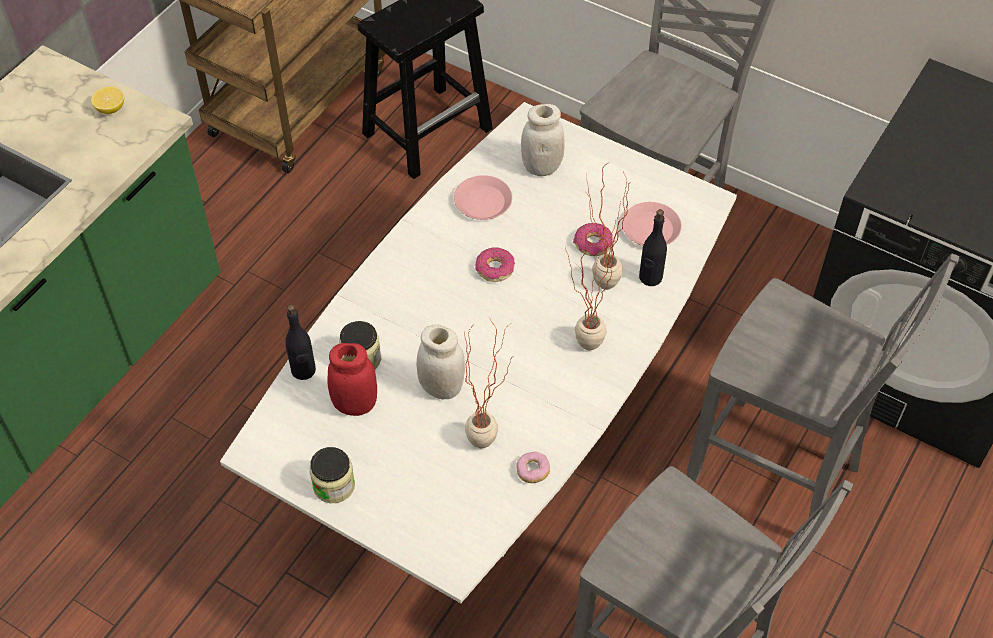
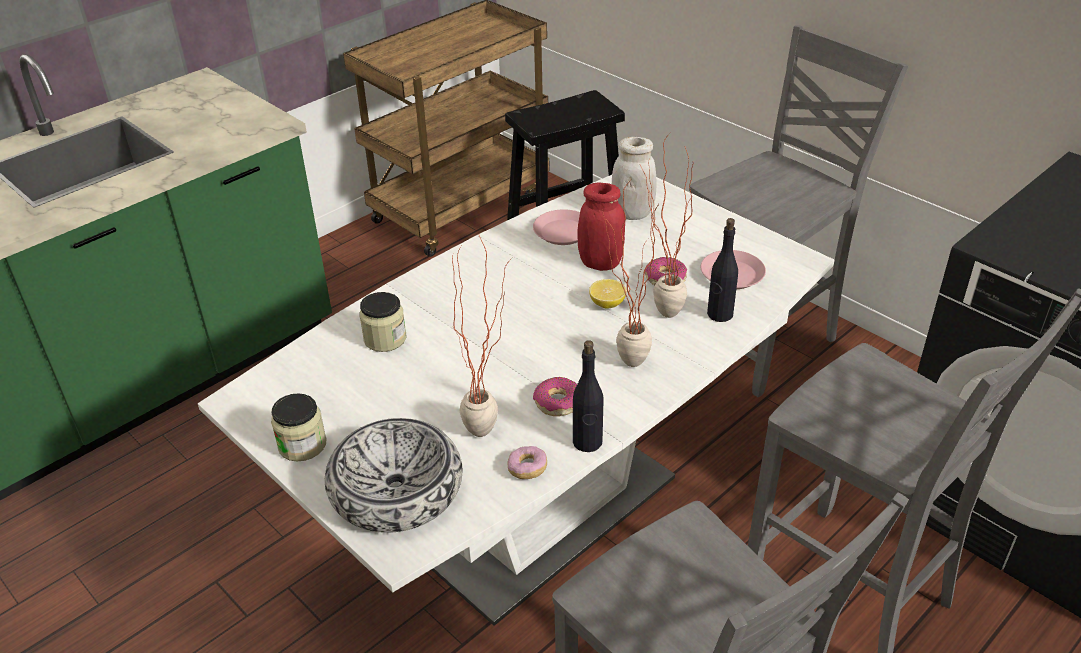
camera: 15 degrees right, 15 degrees down
lemon [91,86,124,114] -> lemon moved to [589,279,627,308]
black bottle [285,304,316,380] -> black bottle moved to [573,340,604,452]
red jar [327,343,377,416] -> red jar moved to [578,182,625,271]
white jar [417,324,465,399] -> none
donut [475,247,515,282] -> donut moved to [533,377,577,416]
none -> bowl [325,418,462,533]

